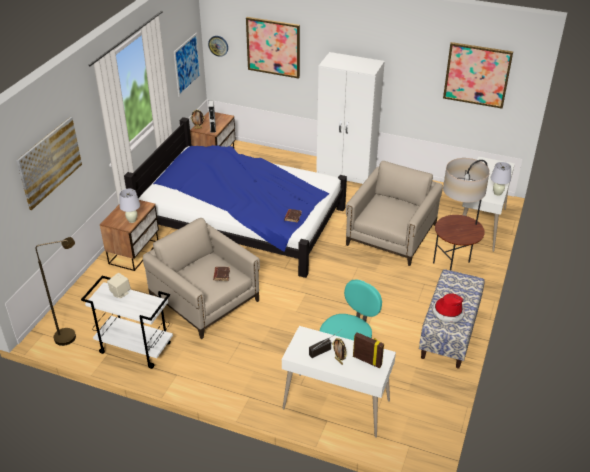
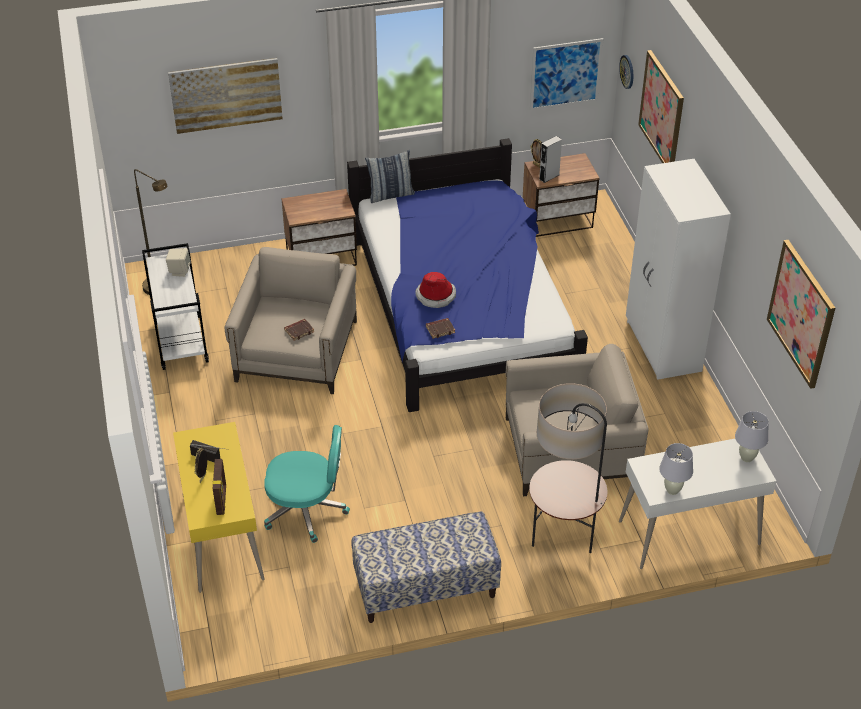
camera: 55 degrees right, 5 degrees up
white table lamp [119,189,140,223] -> white table lamp moved to [735,411,769,462]
white desk [282,326,396,438] -> yellow desk [173,422,265,593]
hat [432,293,465,323] -> hat moved to [415,272,456,308]
none -> pillow [365,150,415,203]

